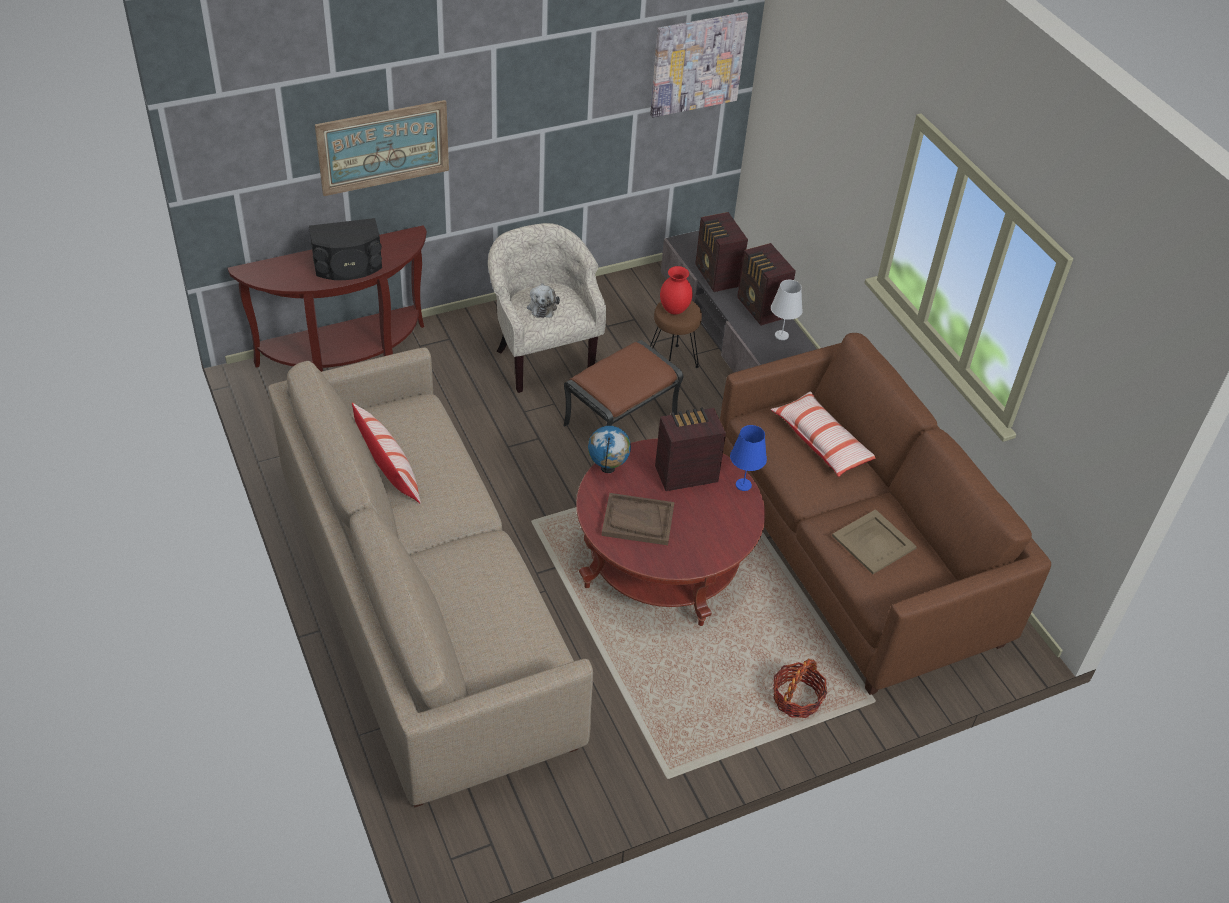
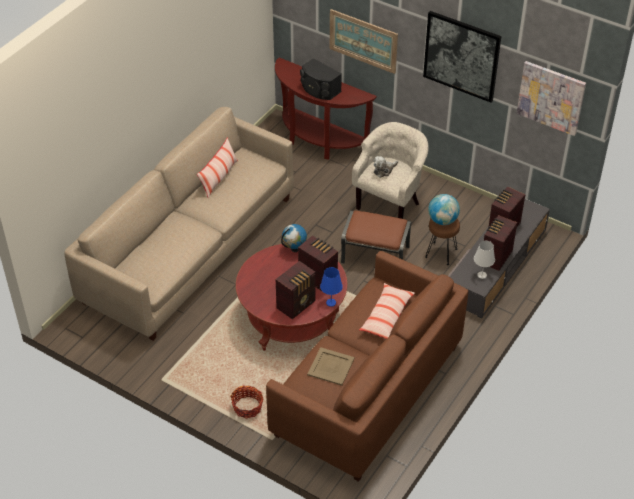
camera: 60 degrees right, 0 degrees up
brown tray [601,493,674,545] -> none
red vase [660,266,693,315] -> globe [428,194,460,225]
none -> radio [276,261,316,319]
none -> picture [423,11,501,103]

